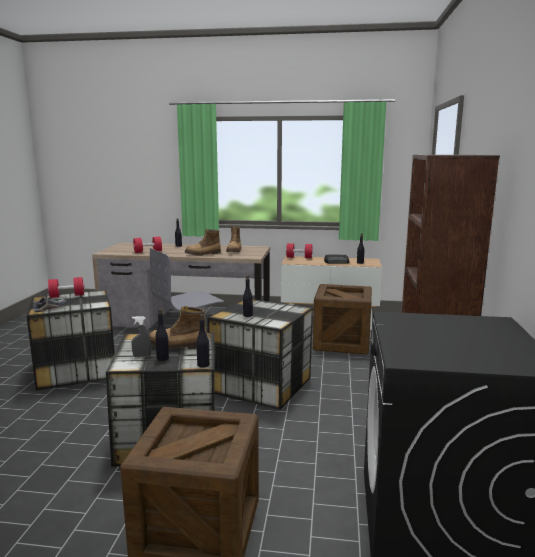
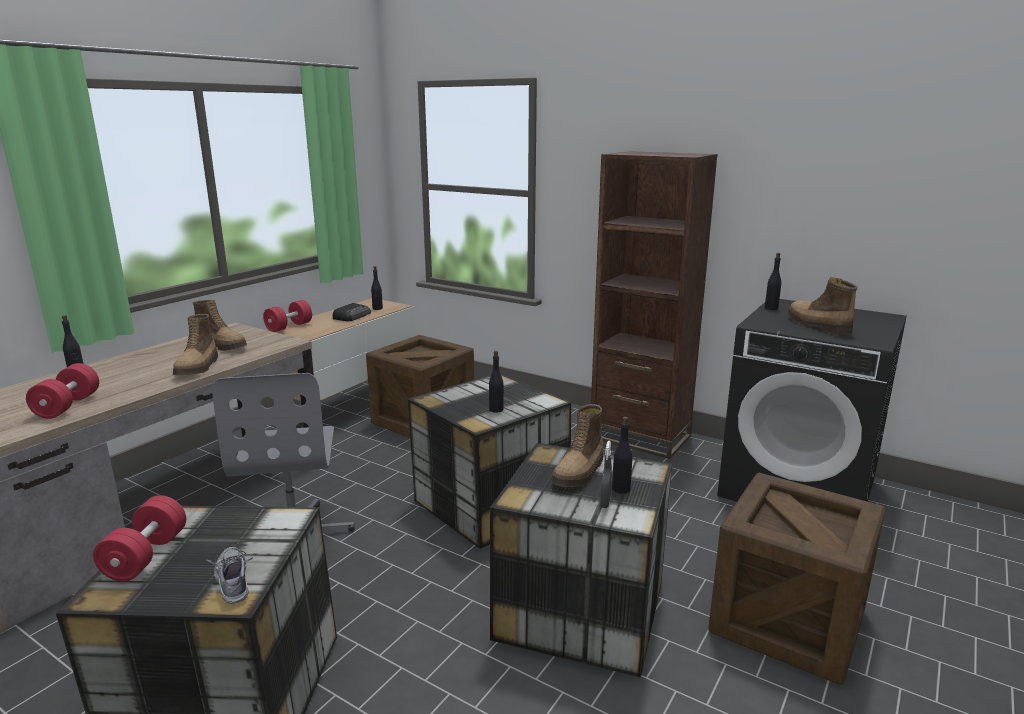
camera: 65 degrees left, 5 degrees up
black bottle [196,314,210,368] -> black bottle moved to [765,253,781,310]
none -> boot [788,277,858,334]

